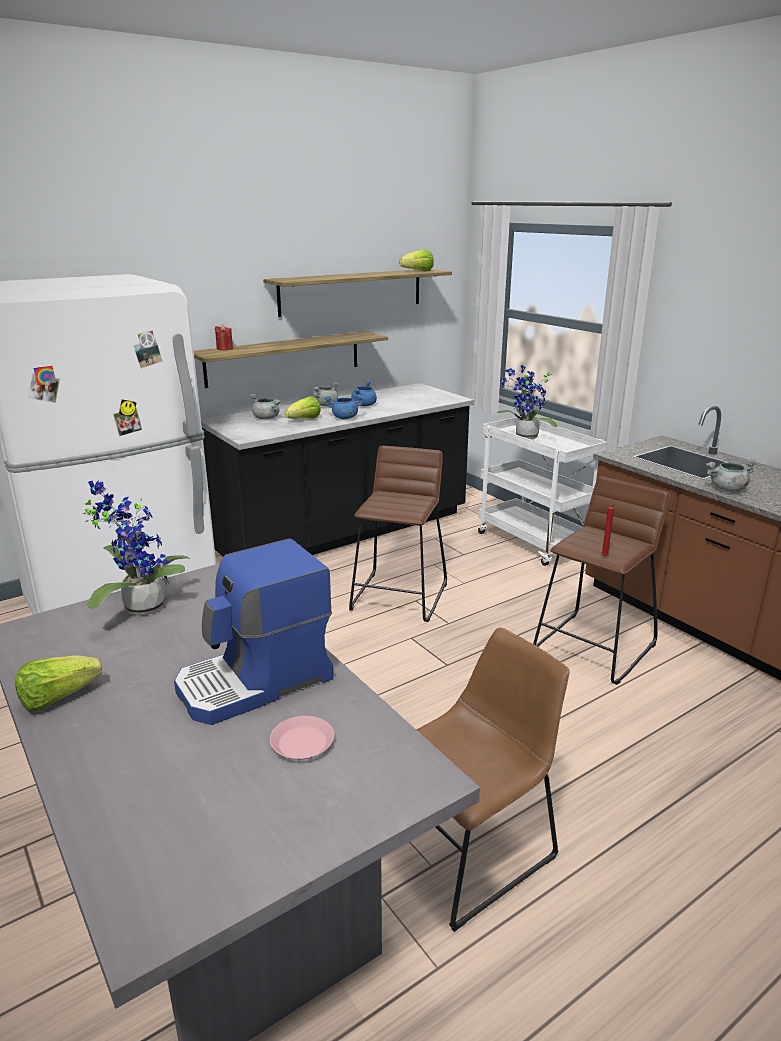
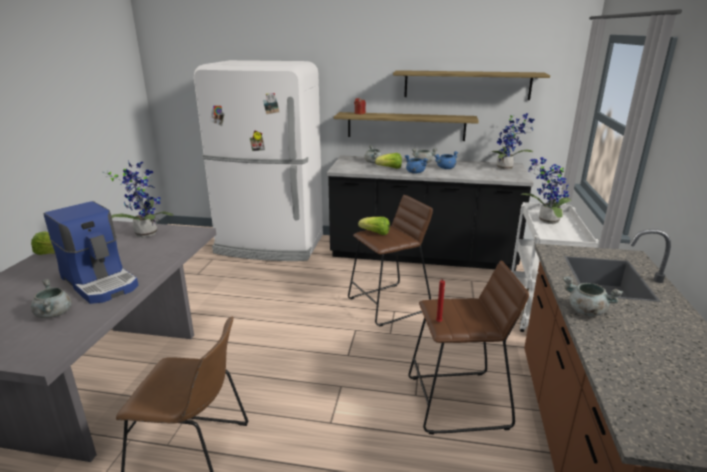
camera: 45 degrees right, 0 degrees up
coffee machine [174,539,334,725] -> coffee machine turned 150 degrees counterclockwise [43,201,138,304]
pink plate [270,716,334,760] -> grey cooking pot [31,279,72,318]
lettuce [399,249,434,271] -> lettuce moved to [358,217,390,235]
none -> potted plant [492,113,534,170]

